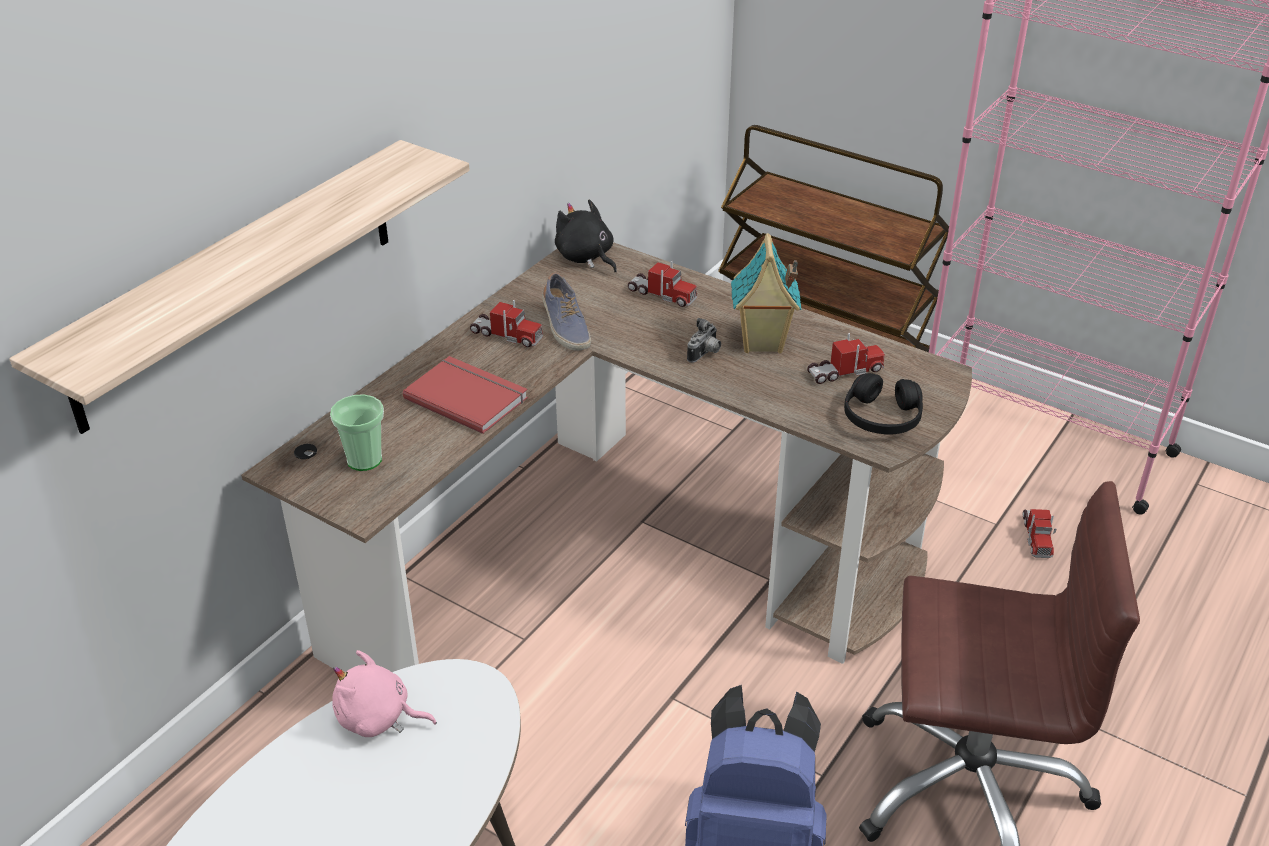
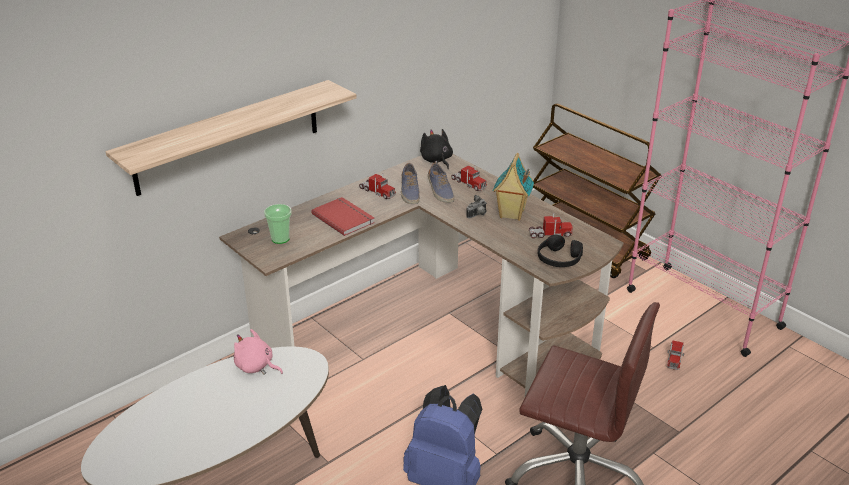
camera: 15 degrees right, 5 degrees down
none -> shoe [428,162,455,203]

